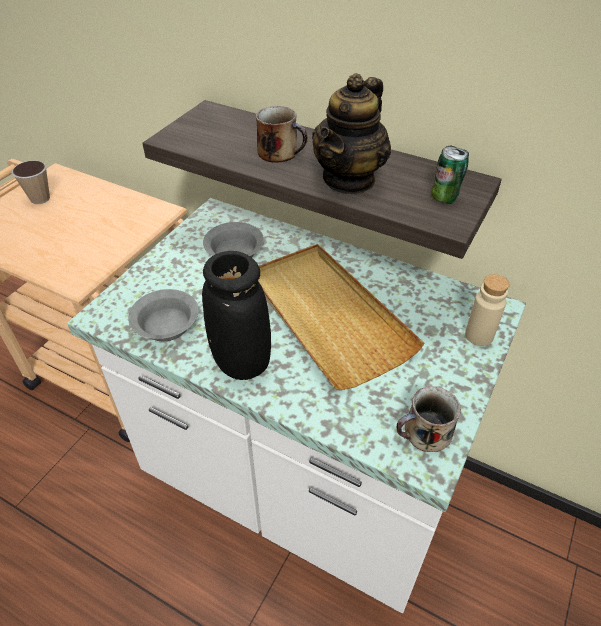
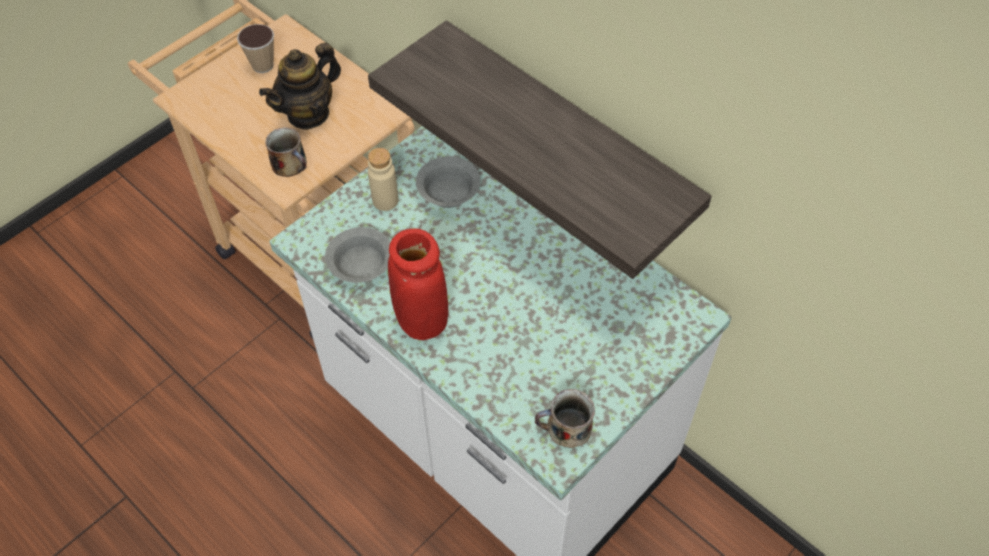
camera: 15 degrees right, 10 degrees up
black vase [202,251,271,380] -> red vase [388,229,448,340]
mug [256,106,308,162] -> mug moved to [265,127,307,177]
beige tray [258,244,424,390] -> none
teapot [312,73,391,195] -> teapot moved to [259,42,341,130]
can [431,146,469,204] -> none
beige bottle [465,274,510,346] -> beige bottle moved to [368,148,399,211]

